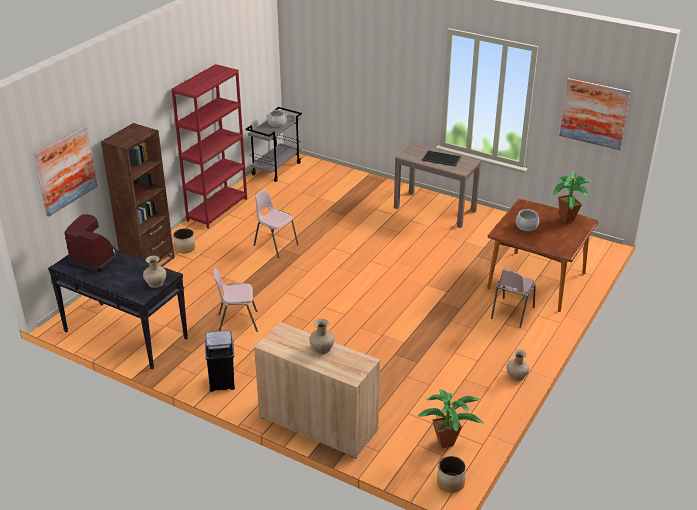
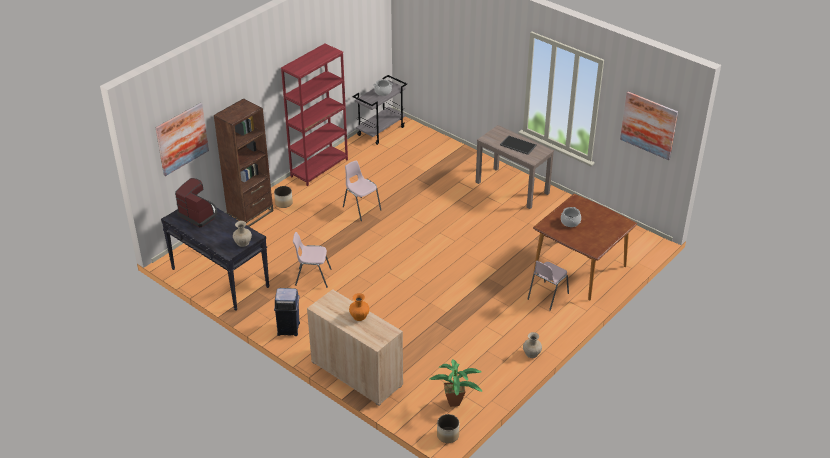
camera: 10 degrees right, 5 degrees up
beige vase [309,319,335,354] -> orange vase [349,293,369,321]
potted plant [553,171,591,223] -> none

